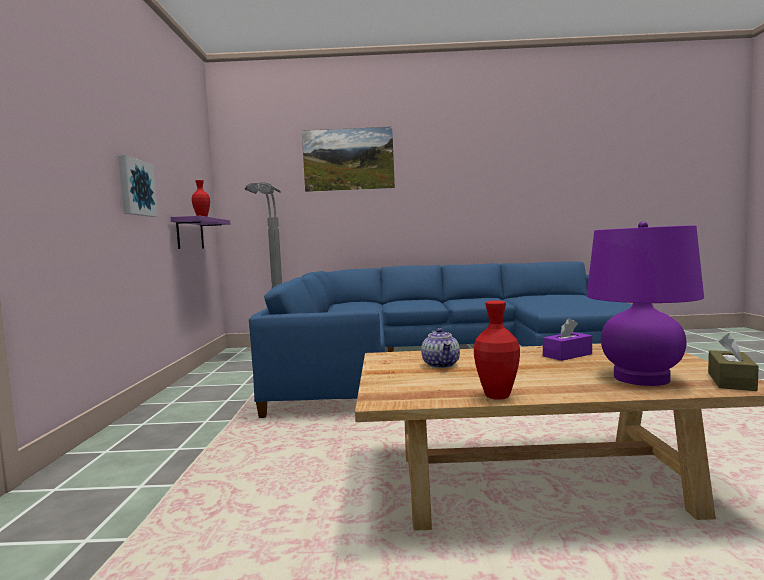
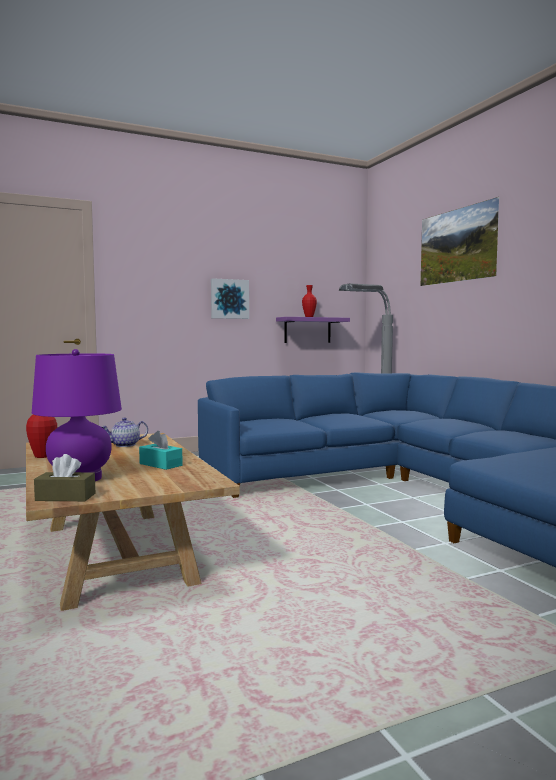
camera: 65 degrees right, 0 degrees up
purple tissue box [543,318,592,361] -> turquoise tissue box [139,431,183,470]

